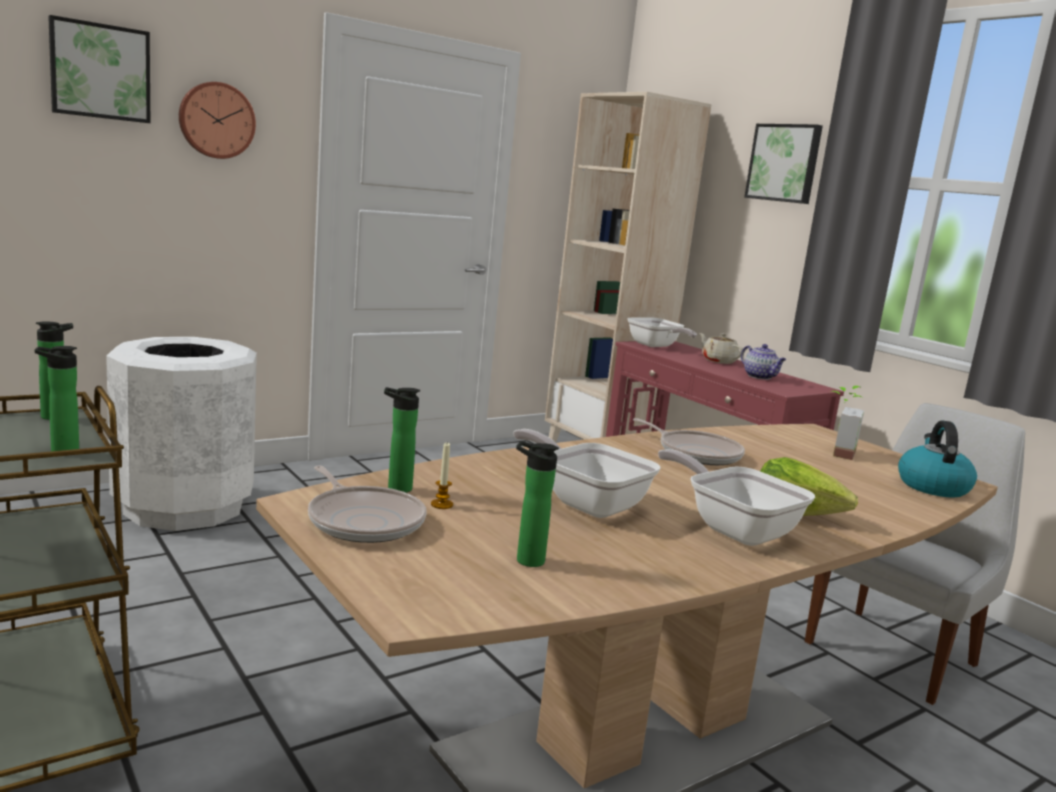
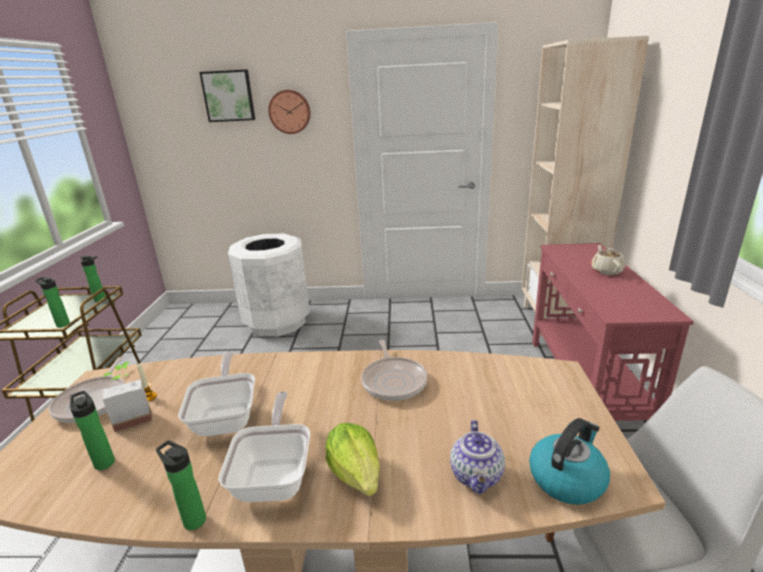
camera: 40 degrees right, 10 degrees up
bottle [384,387,420,493] -> bottle moved to [156,440,206,530]
frying pan [627,318,697,347] -> none
teapot [741,344,786,380] -> teapot moved to [450,420,505,494]
picture [744,124,823,204] -> none
potted plant [831,386,864,460] -> potted plant moved to [103,362,152,432]

